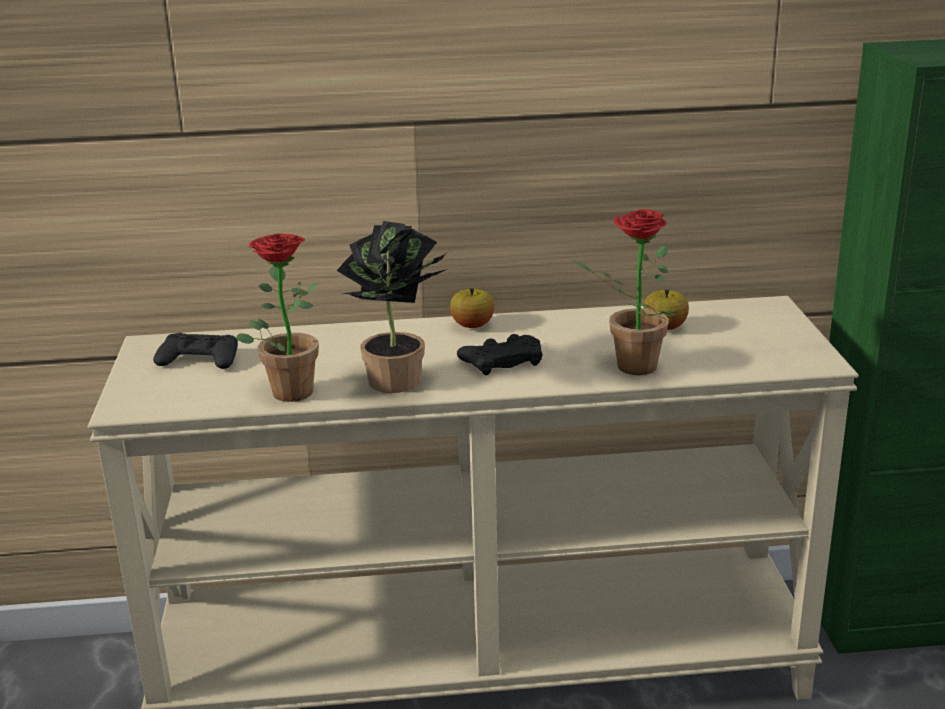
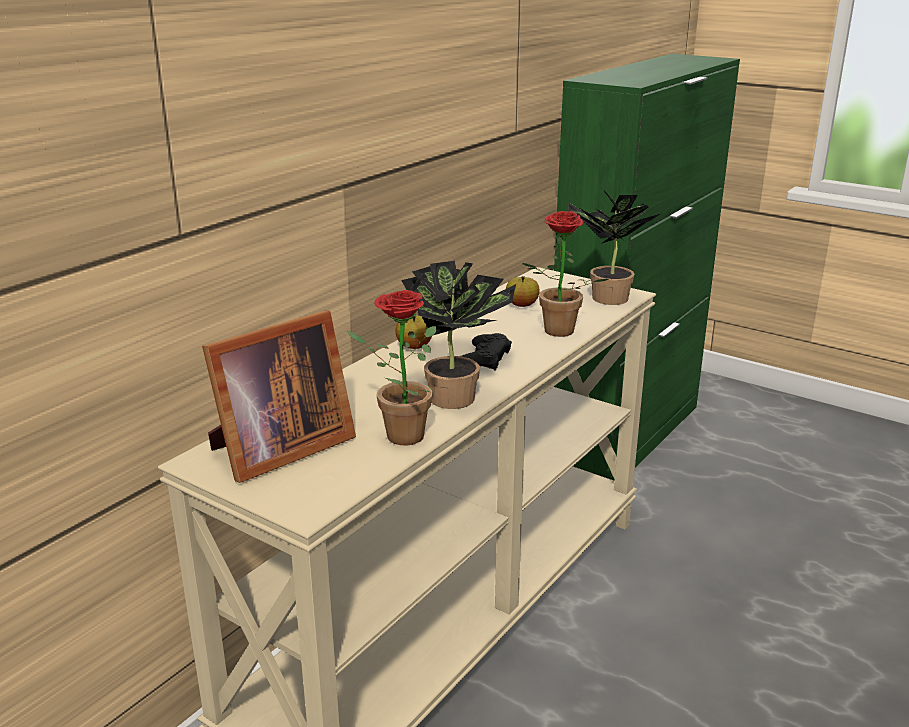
camera: 50 degrees left, 0 degrees up
black game controller [153,333,238,369] -> picture frame [202,311,356,483]
none -> potted plant [568,191,660,305]

